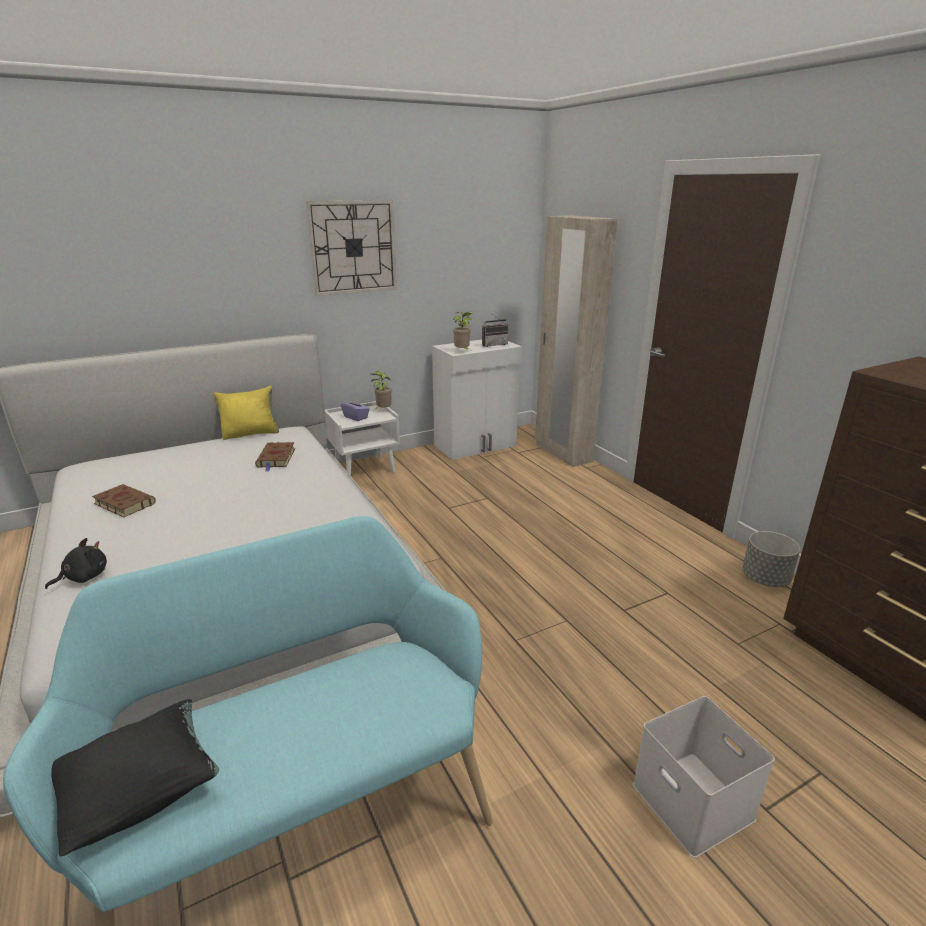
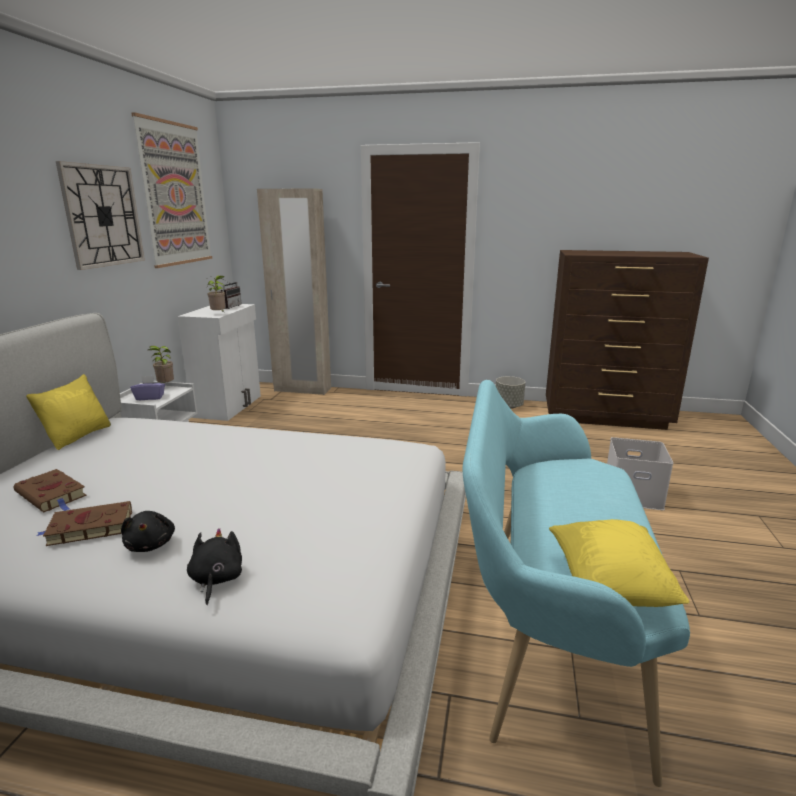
camera: 50 degrees left, 5 degrees down
black pillow [51,699,219,856] -> yellow pillow [549,519,690,607]
brown book [255,442,295,472] -> brown book moved to [14,469,87,512]
none -> black plush toy [121,511,175,552]
none -> picture [131,112,213,268]

